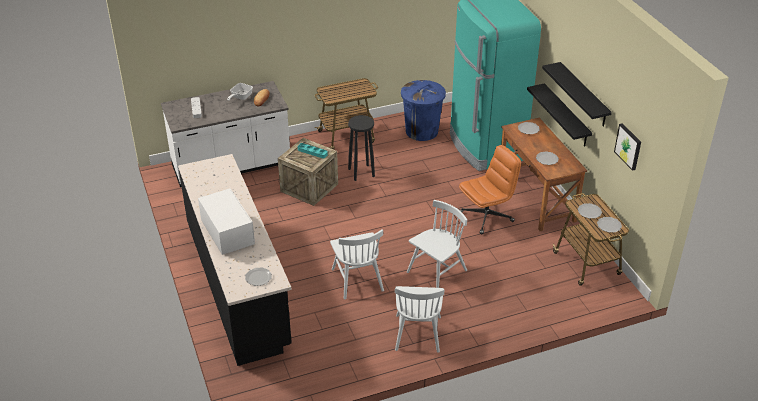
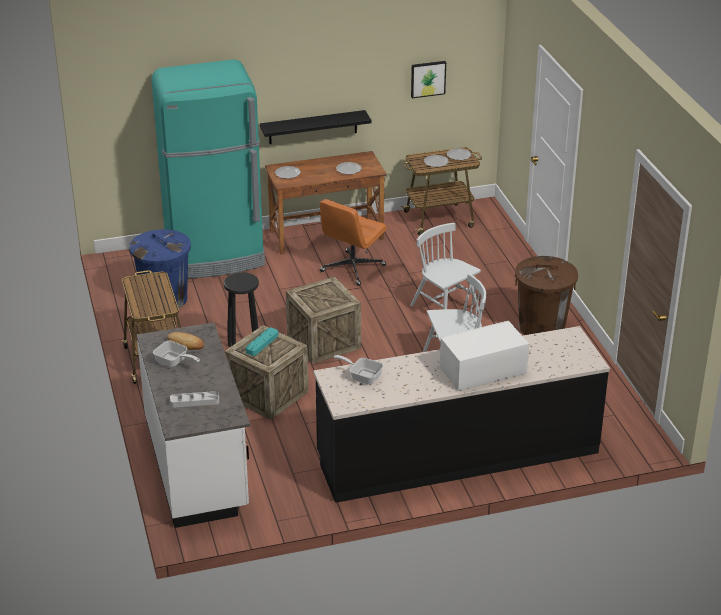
camera: 85 degrees left, 5 degrees down
plate [245,267,272,286] -> none
white chair [395,286,444,353] -> brown trash can [515,256,578,335]
orange office chair [459,145,521,235] -> orange office chair turned 120 degrees counterclockwise [320,199,387,286]
black shelf [542,62,612,127] -> none
none -> crate [286,276,361,364]
none -> frying pan [334,355,383,385]

